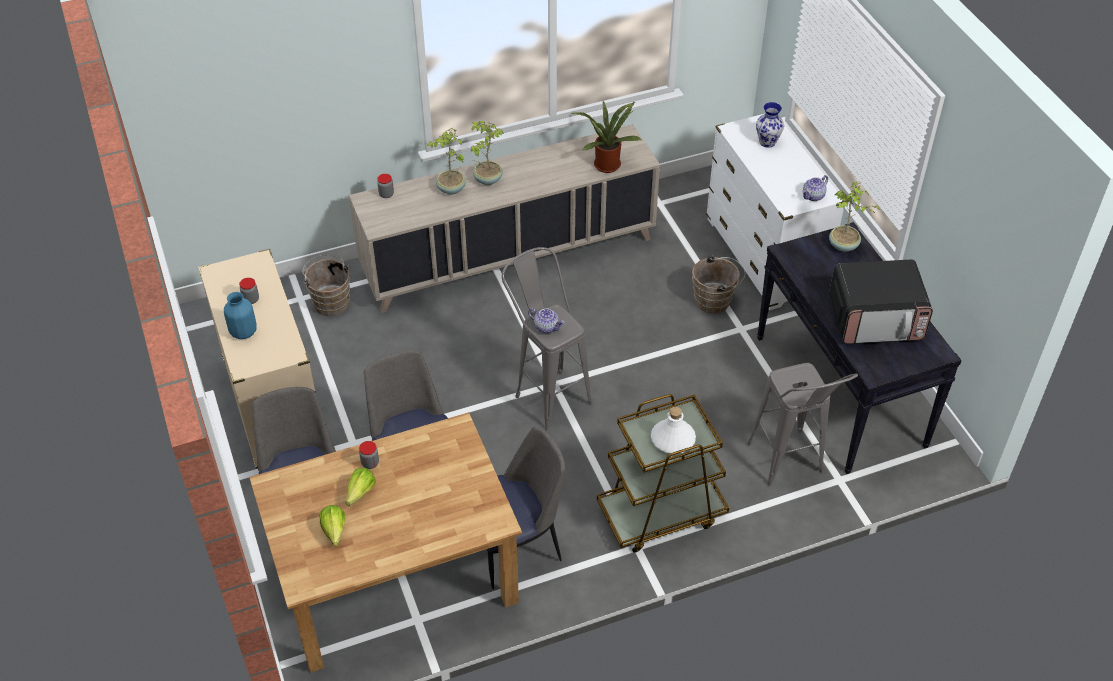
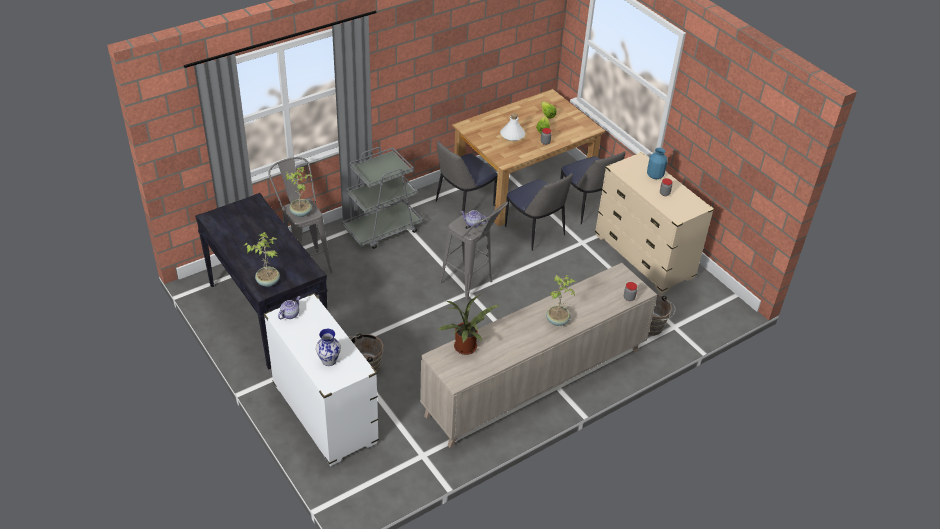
camera: 165 degrees right, 5 degrees down
potted plant [426,128,466,195] -> potted plant moved to [286,167,312,217]
brown cart [597,394,729,553] -> grey cart [342,147,423,249]
white bottle [651,407,696,454] -> white bottle moved to [500,113,525,141]
microwave [829,260,933,344] -> none

